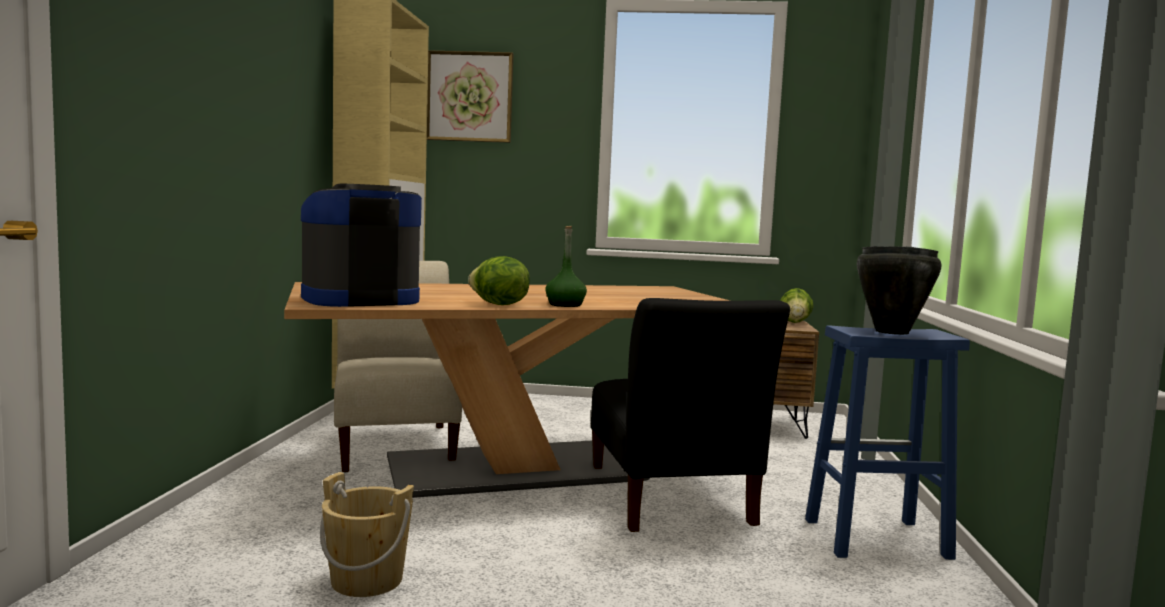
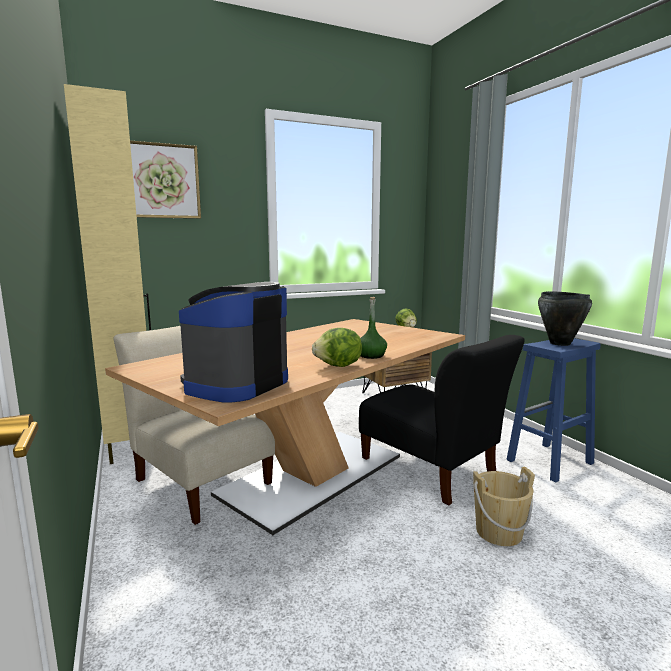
camera: 30 degrees left, 5 degrees up
beige bucket [320,472,414,597] -> beige bucket moved to [473,466,535,546]

